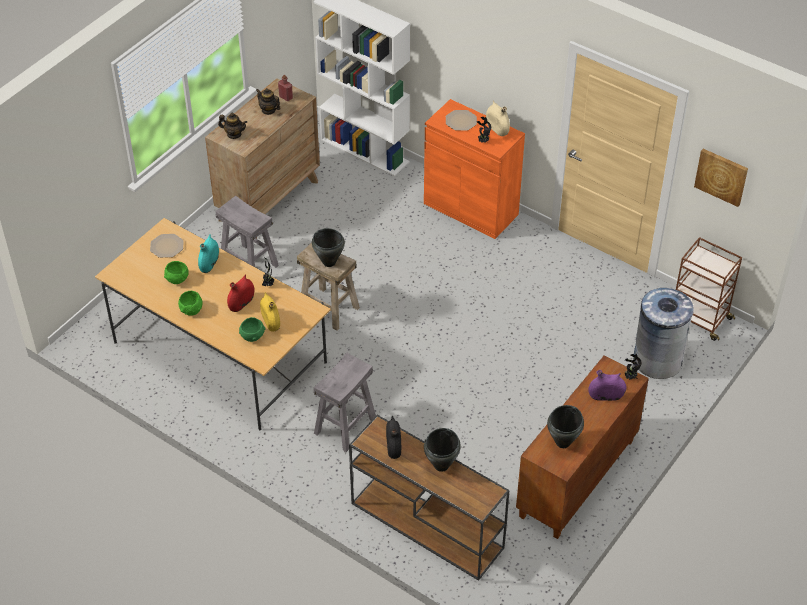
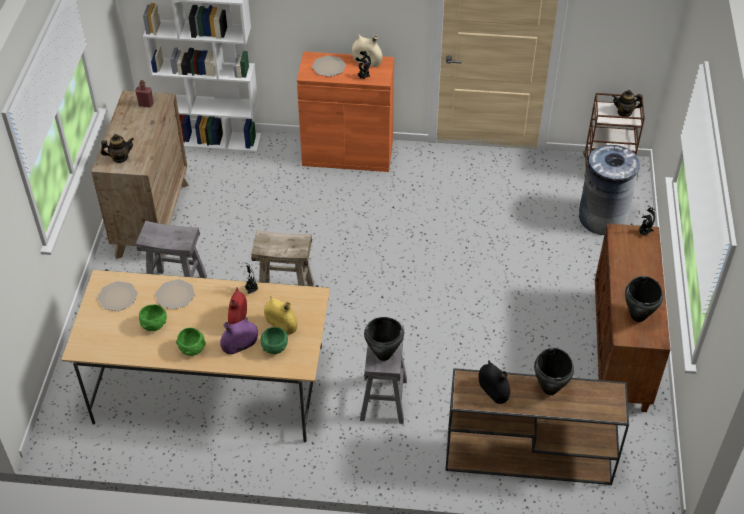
camera: 30 degrees left, 0 degrees up
turquoise vase [198,234,219,273] -> plate [155,279,195,310]
teapot [256,88,281,115] -> teapot moved to [612,90,643,117]
black cooking pot [312,228,345,267] -> black cooking pot moved to [364,317,404,361]
purple vase [588,370,627,401] -> purple vase moved to [220,317,258,354]
picture [694,149,748,207] -> none

